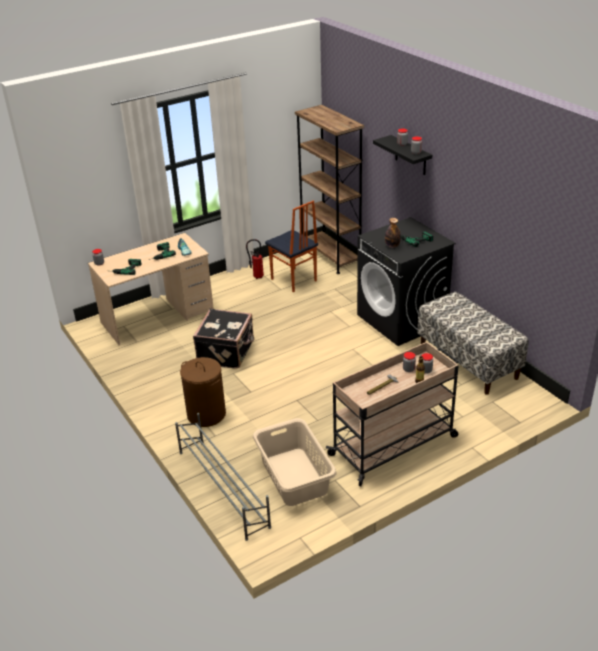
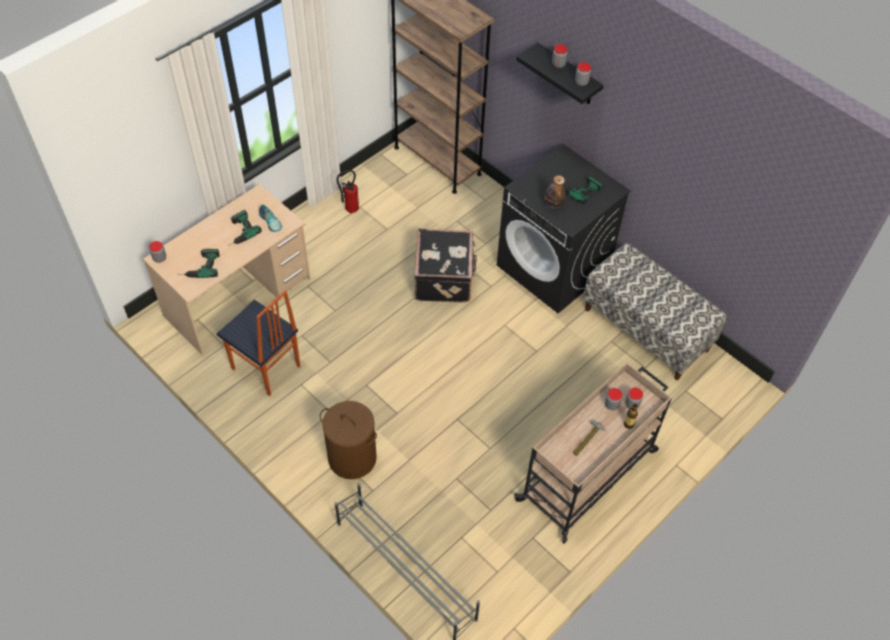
camera: 15 degrees left, 20 degrees up
black suitcase [193,309,255,369] -> black suitcase moved to [414,229,477,302]
beige laundry basket [253,418,337,506] -> none
chair [265,200,318,292] -> chair moved to [217,290,300,396]

